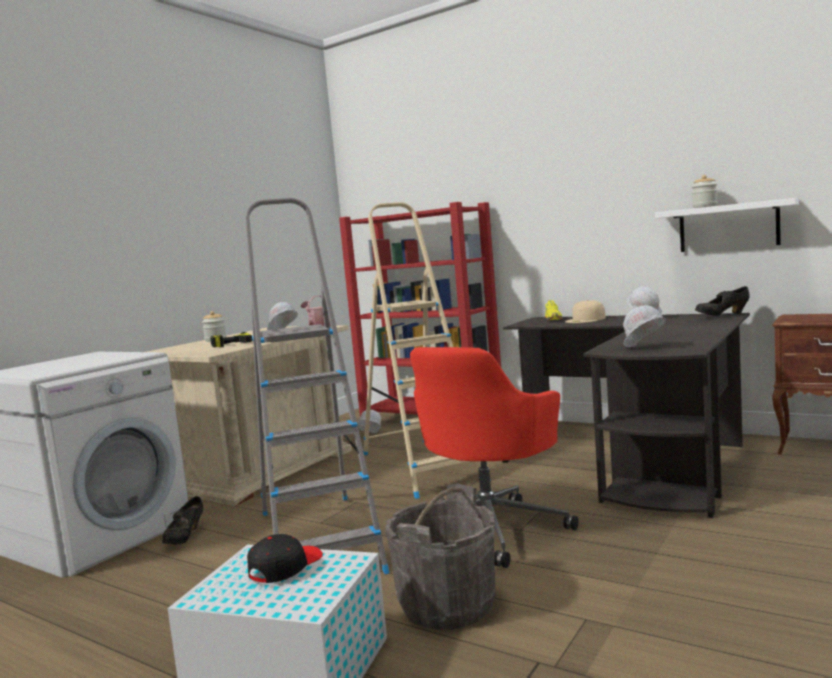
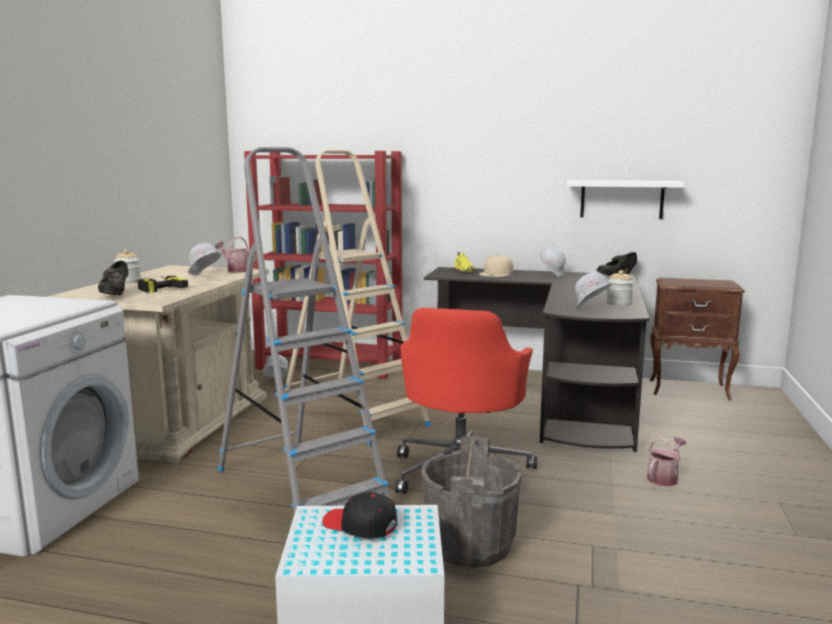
camera: 20 degrees left, 5 degrees up
black shoe [162,496,203,545] -> black shoe moved to [98,261,129,295]
black cap [247,534,323,583] -> black cap turned 75 degrees counterclockwise [322,492,397,539]
jar [692,175,718,208] -> jar moved to [606,270,634,306]
none -> watering can [647,437,687,486]

